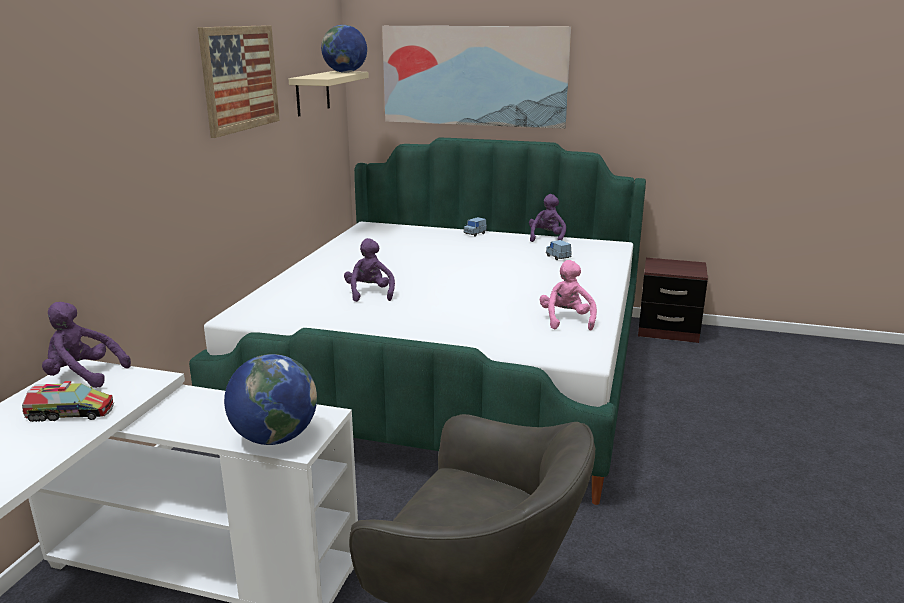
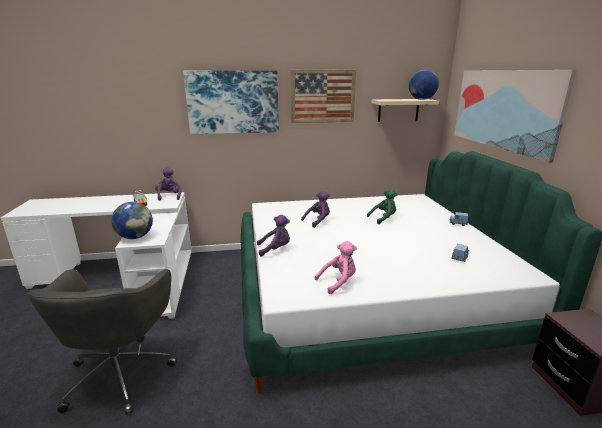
camera: 65 degrees right, 0 degrees up
purple plush toy [529,194,566,242] -> purple plush toy moved to [257,215,290,256]
none -> picture [183,70,279,134]
none -> green plush toy [367,189,398,224]

